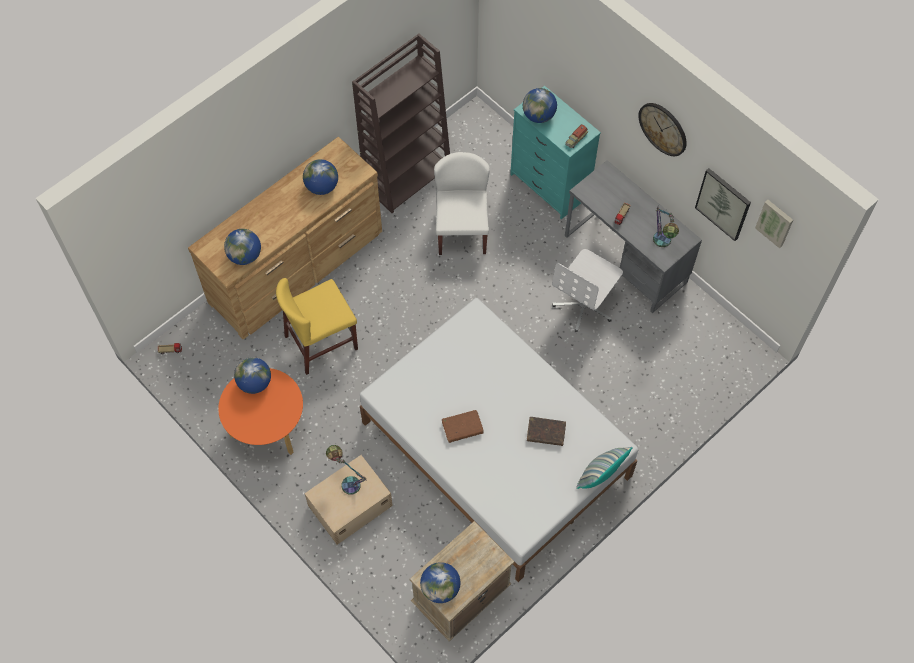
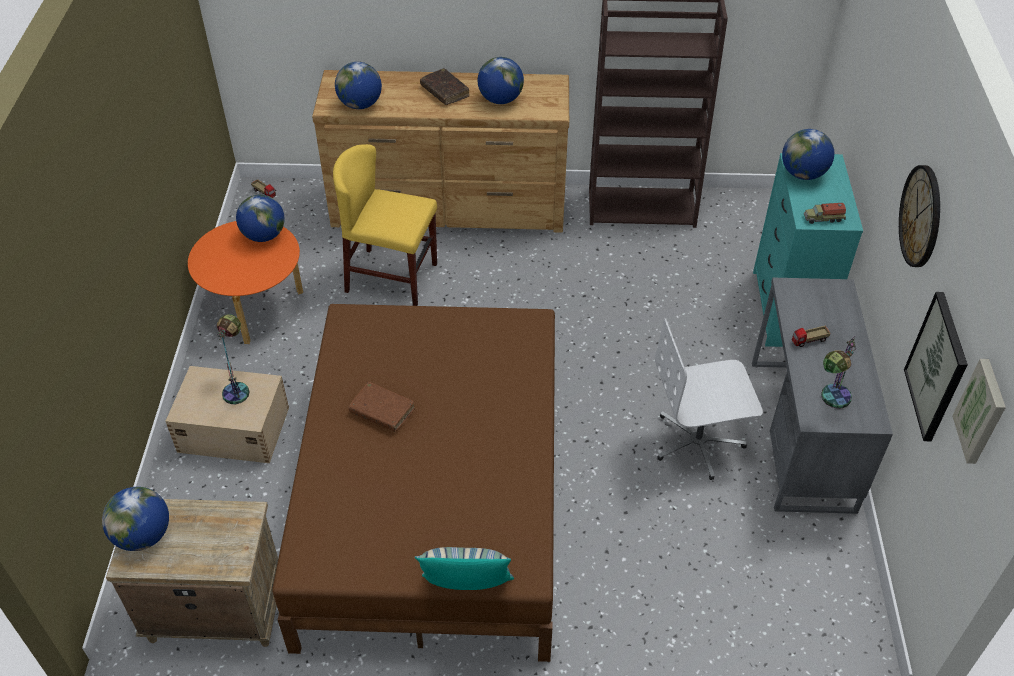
camera: 45 degrees right, 15 degrees down
white bed [360,298,638,582] -> brown bed [273,304,555,662]
white chair [434,152,490,255] -> none
brown book [527,417,566,446] -> brown book moved to [420,68,470,105]

